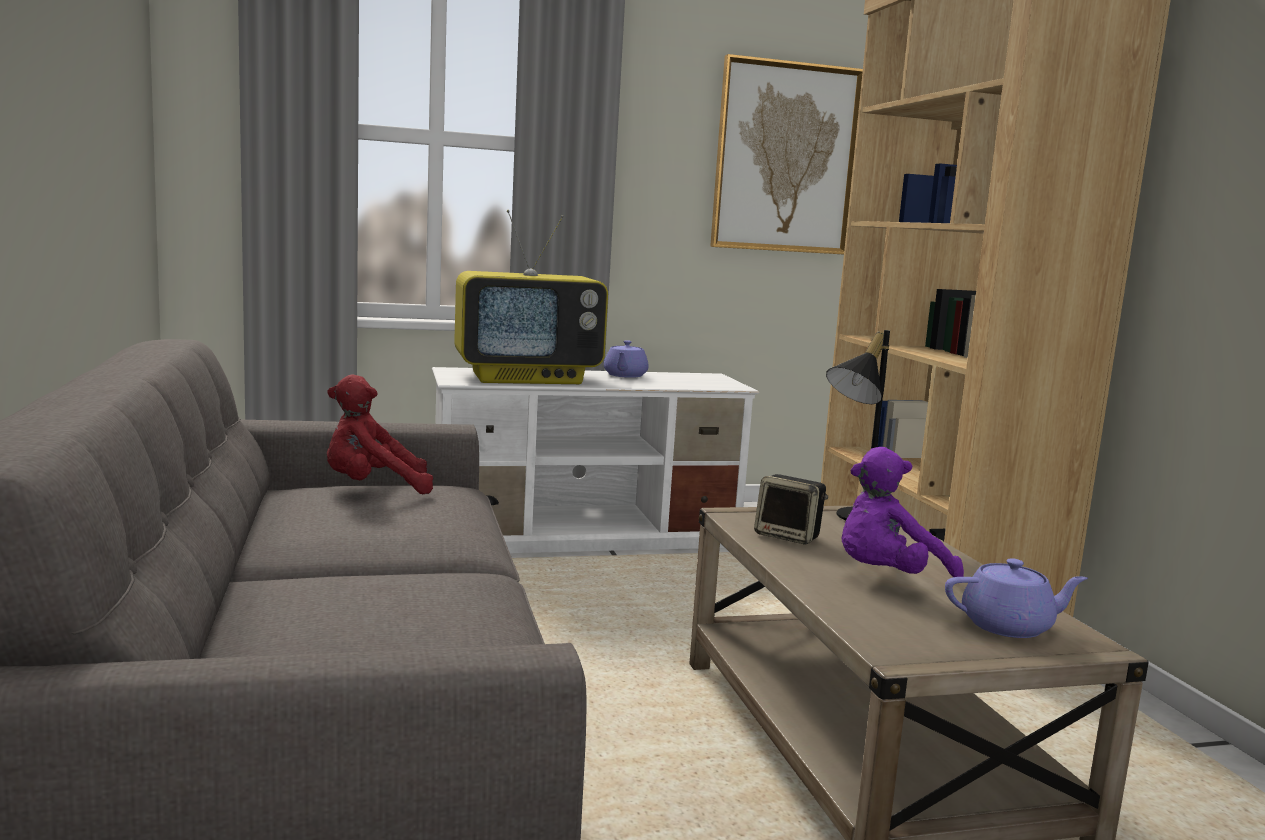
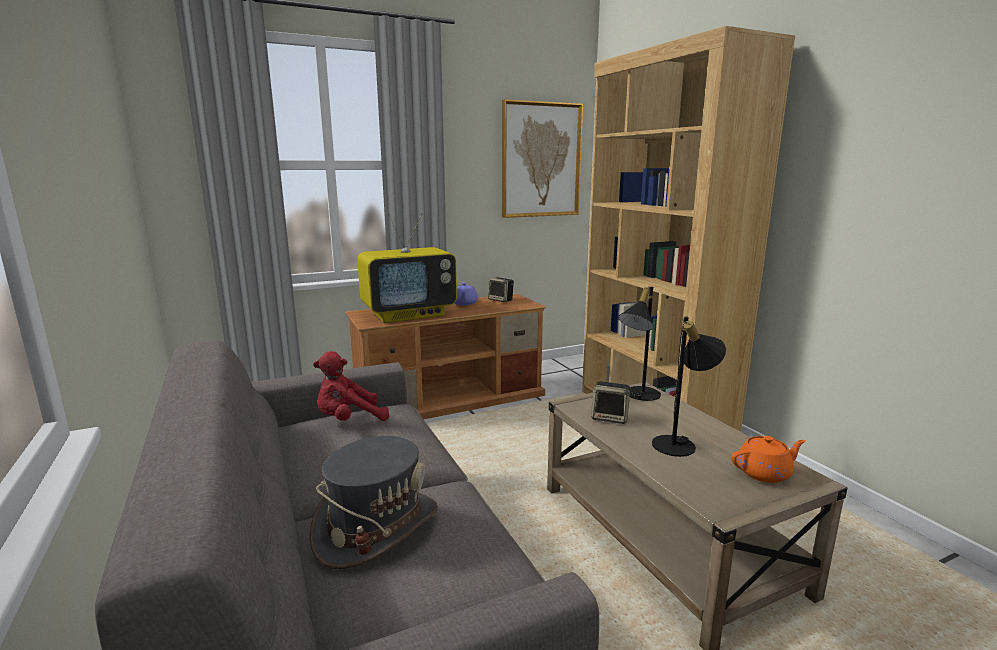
camera: 10 degrees left, 5 degrees up
white tv stand [432,367,759,553] -> brown tv stand [345,293,546,419]
purple plush toy [842,447,964,577] -> black table lamp [652,316,726,457]
purple teapot [945,558,1088,638] -> orange teapot [731,436,806,483]
none -> grey hat [309,436,438,569]
none -> speaker [488,277,514,302]

